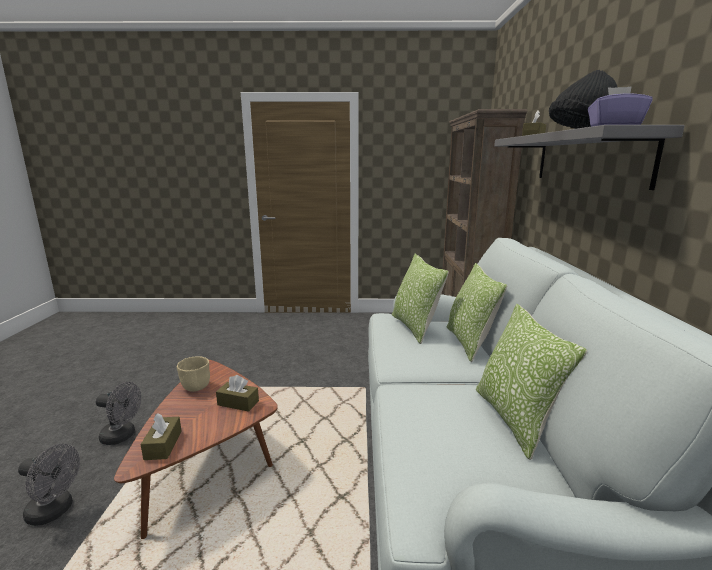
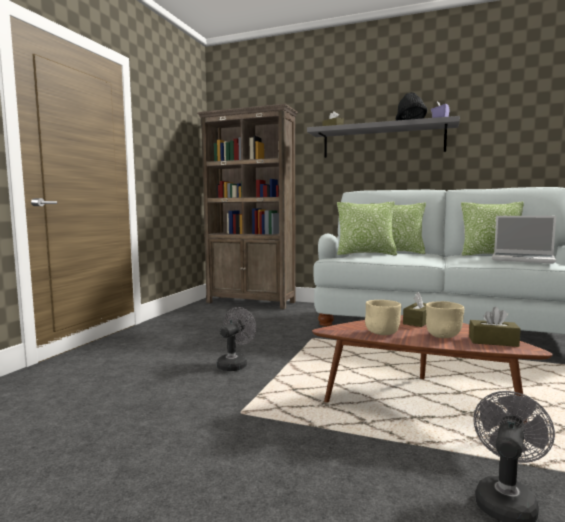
camera: 70 degrees left, 10 degrees down
grey fan [96,382,141,445] -> grey fan moved to [217,307,256,371]
none -> beige bowl [426,301,464,338]
none -> laptop [492,216,556,263]

